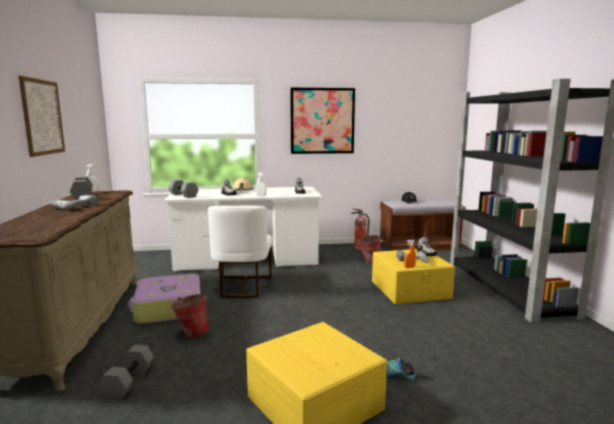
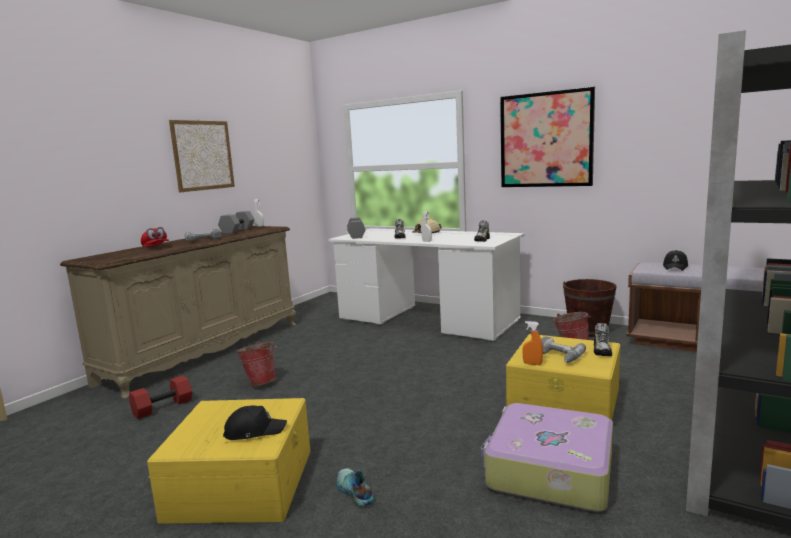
camera: 40 degrees right, 0 degrees up
grey dumbbell [99,345,154,400] -> red dumbbell [129,376,192,419]
suitcase [127,274,200,324] -> suitcase moved to [481,403,613,512]
white chair [208,206,272,298] -> none
fire extinguisher [351,209,369,250] -> brown bucket [563,279,616,337]
none -> red cap [141,227,169,247]
none -> black cap [223,405,287,440]

